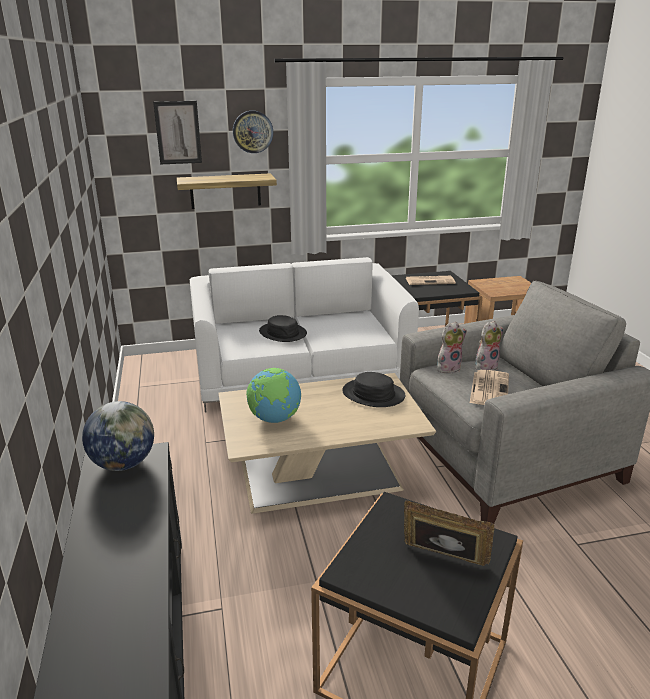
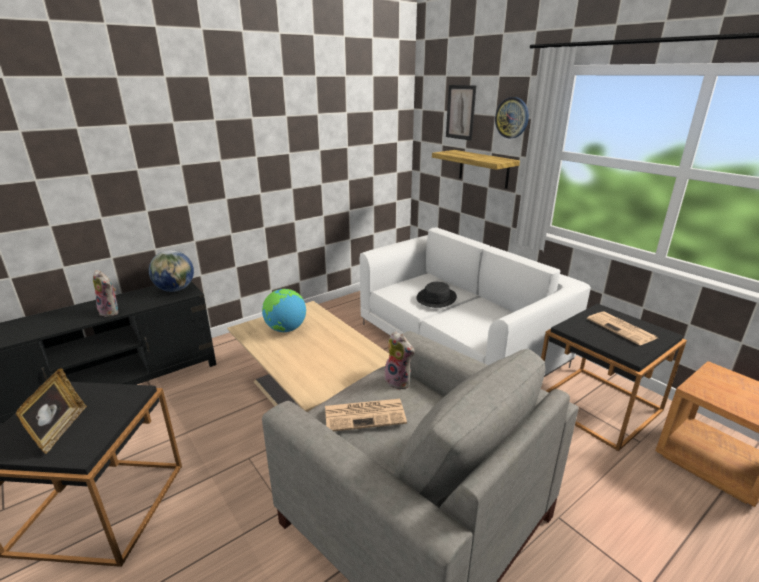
camera: 65 degrees right, 0 degrees up
black hat [342,372,405,407] -> none
plush toy [475,321,503,371] -> plush toy moved to [93,270,118,317]

